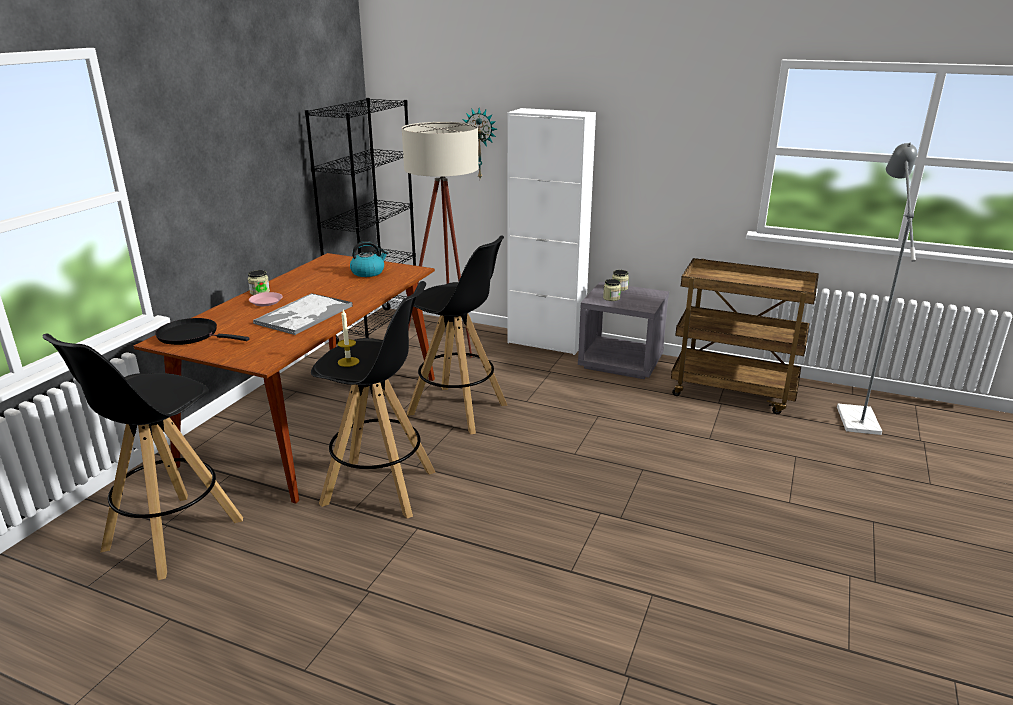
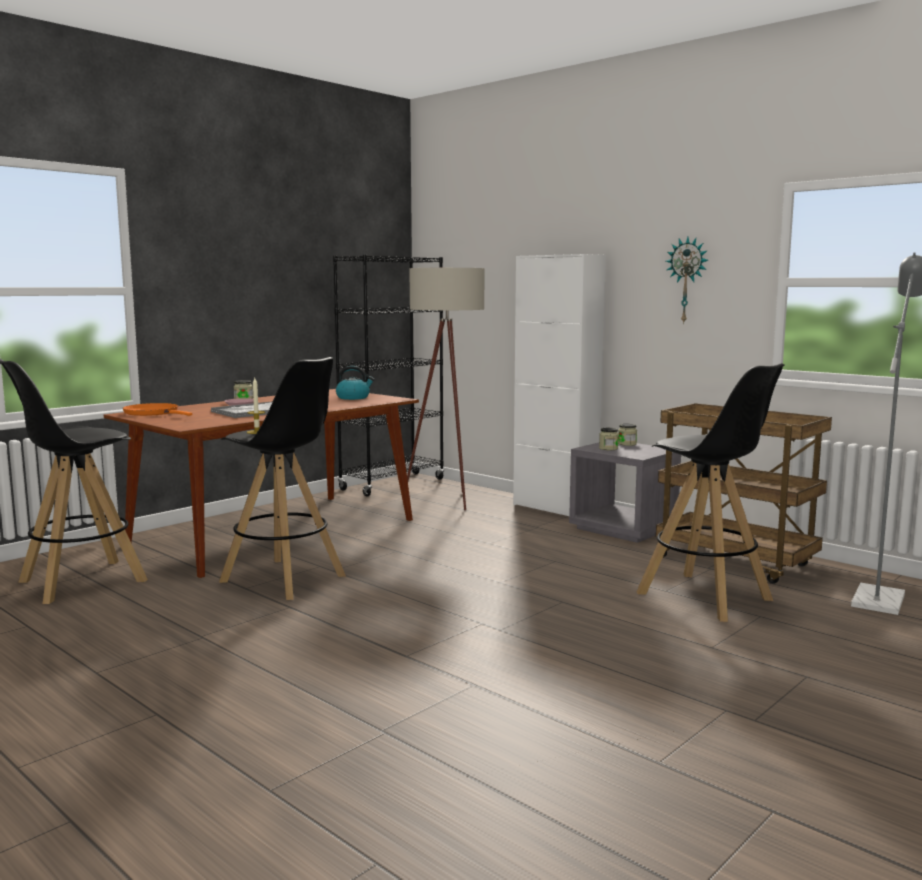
camera: 20 degrees right, 15 degrees down
black frying pan [155,318,249,345] -> orange frying pan [123,403,192,416]
black stool [407,236,508,434] -> black stool moved to [637,363,785,622]
wall clock [463,108,497,178] -> wall clock moved to [666,236,708,324]

